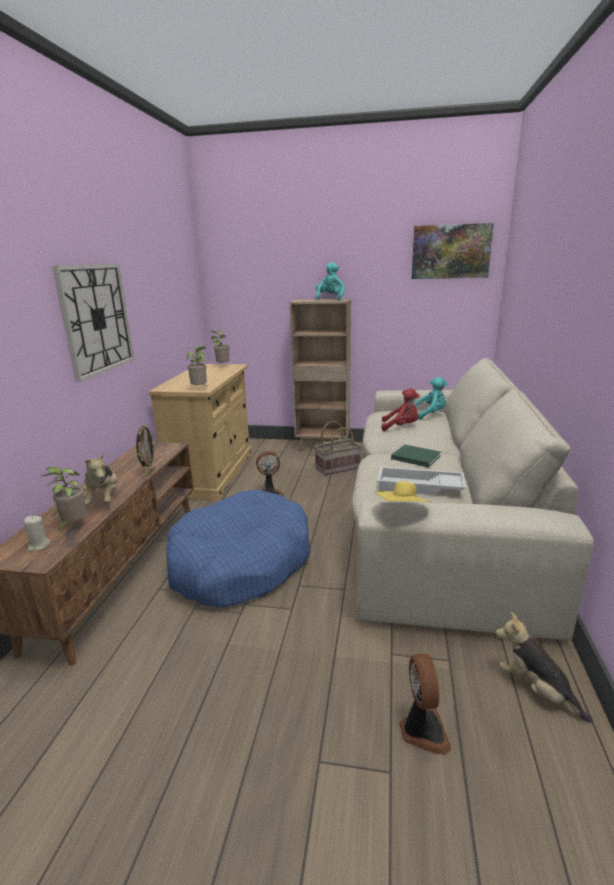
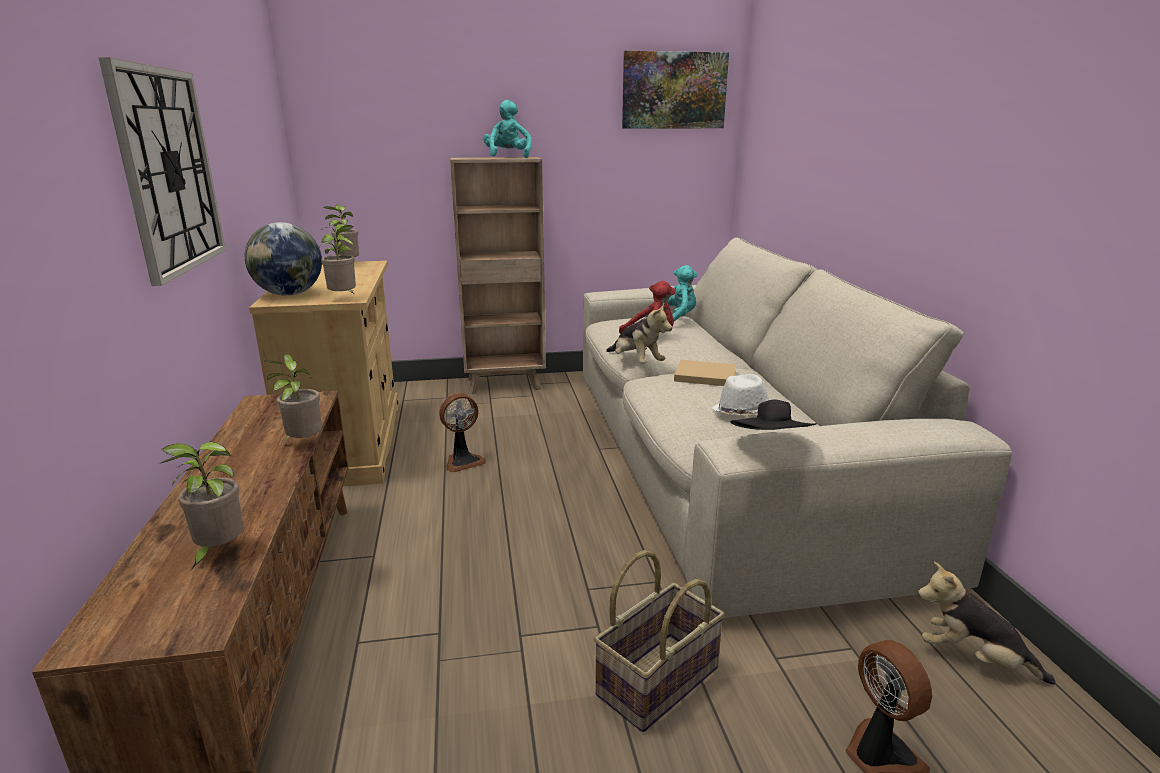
camera: 20 degrees left, 0 degrees up
beige candle [24,516,50,551] -> none
plush toy [83,452,117,504] -> plush toy moved to [606,303,672,364]
picture frame [136,424,155,477] -> potted plant [264,354,322,441]
blue dog bed [166,489,311,607] -> none
basket [314,421,361,476] -> basket moved to [594,550,725,732]
yellow hat [376,481,432,502] -> black hat [730,399,817,430]
white tray [377,467,466,495] -> white hat [712,374,769,416]
green book [391,445,441,468] -> beige book [674,360,736,386]
none -> globe [245,222,322,296]

